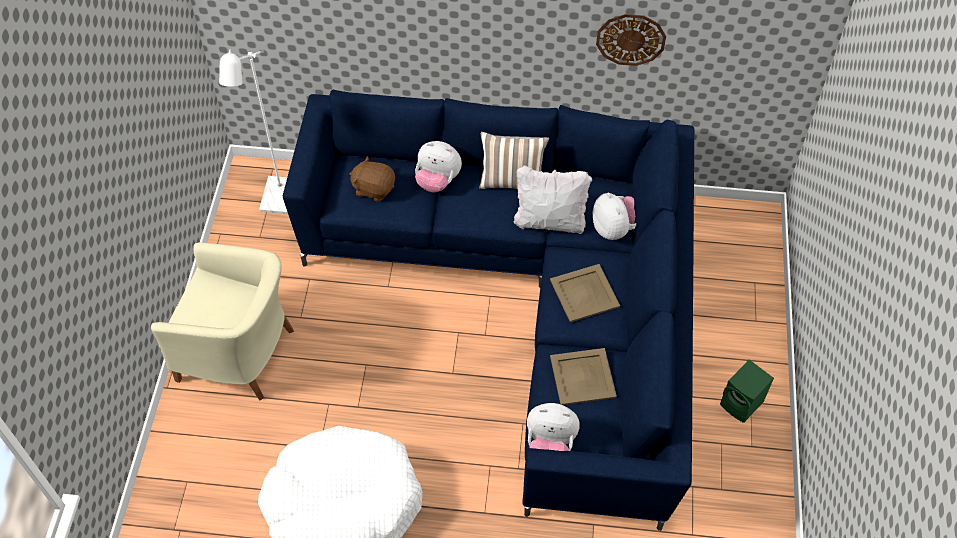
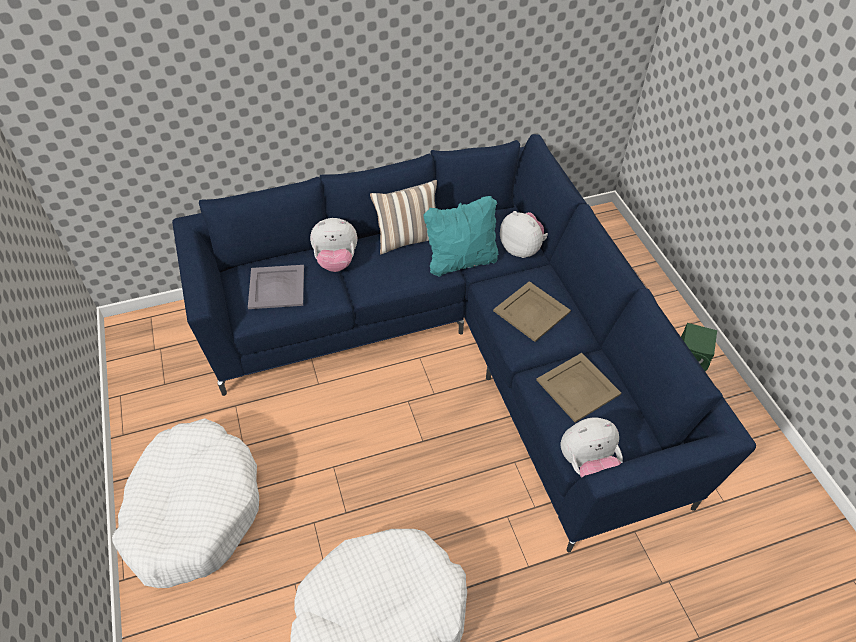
camera: 25 degrees left, 5 degrees down
beige armchair [151,242,294,400] -> white dog bed [112,418,259,588]
white floor lamp [219,50,288,214] -> none
brown plush toy [349,156,395,202] -> grey tray [248,265,304,309]
white pillow [514,165,592,234] -> turquoise pillow [423,196,498,277]
wall clock [596,14,666,66] -> none

